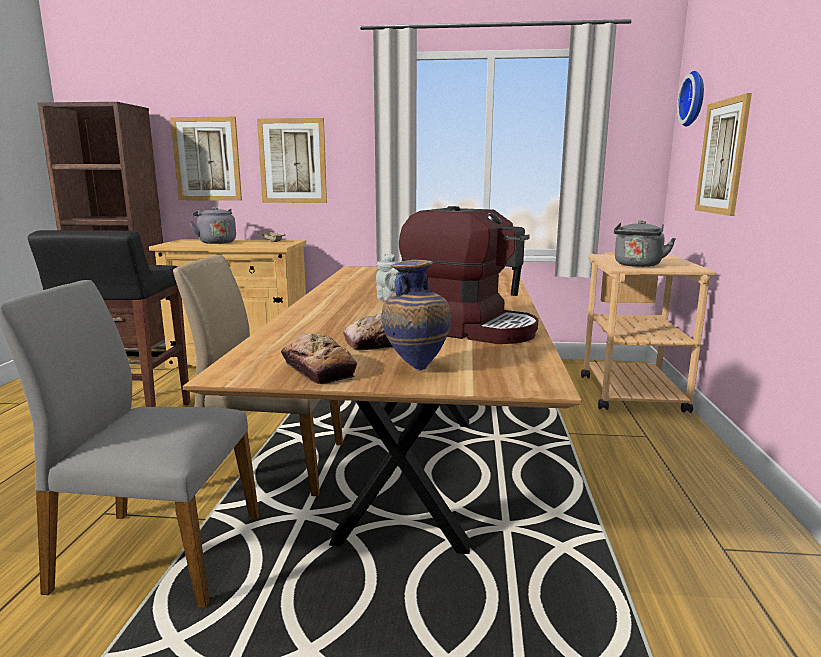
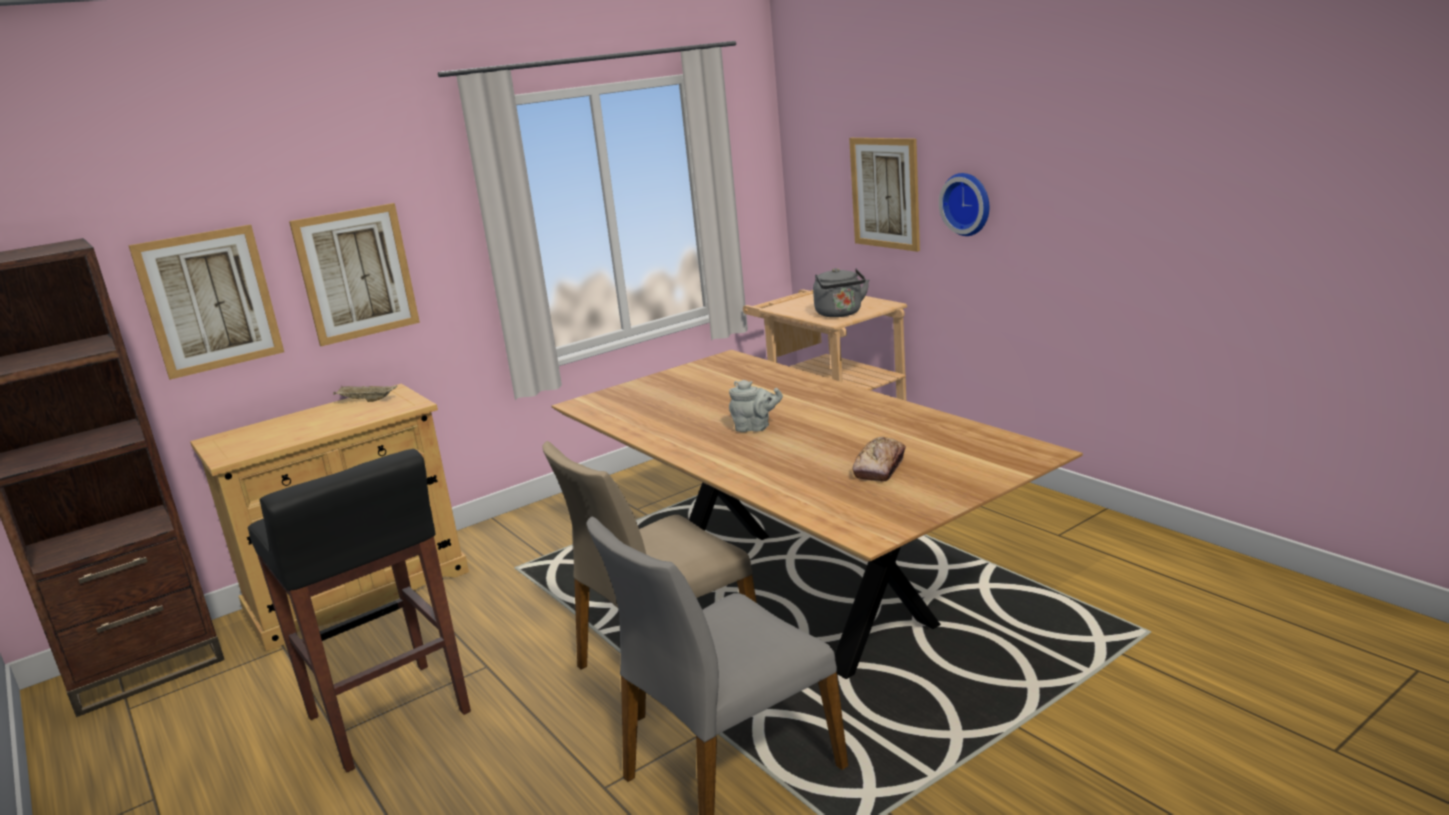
camera: 40 degrees left, 5 degrees up
grey kettle [189,207,236,244] -> none
bread [281,333,357,384] -> none
vase [382,260,451,371] -> none
coffee machine [399,206,538,344] -> none
wall clock [677,71,704,127] -> wall clock moved to [939,173,989,236]

